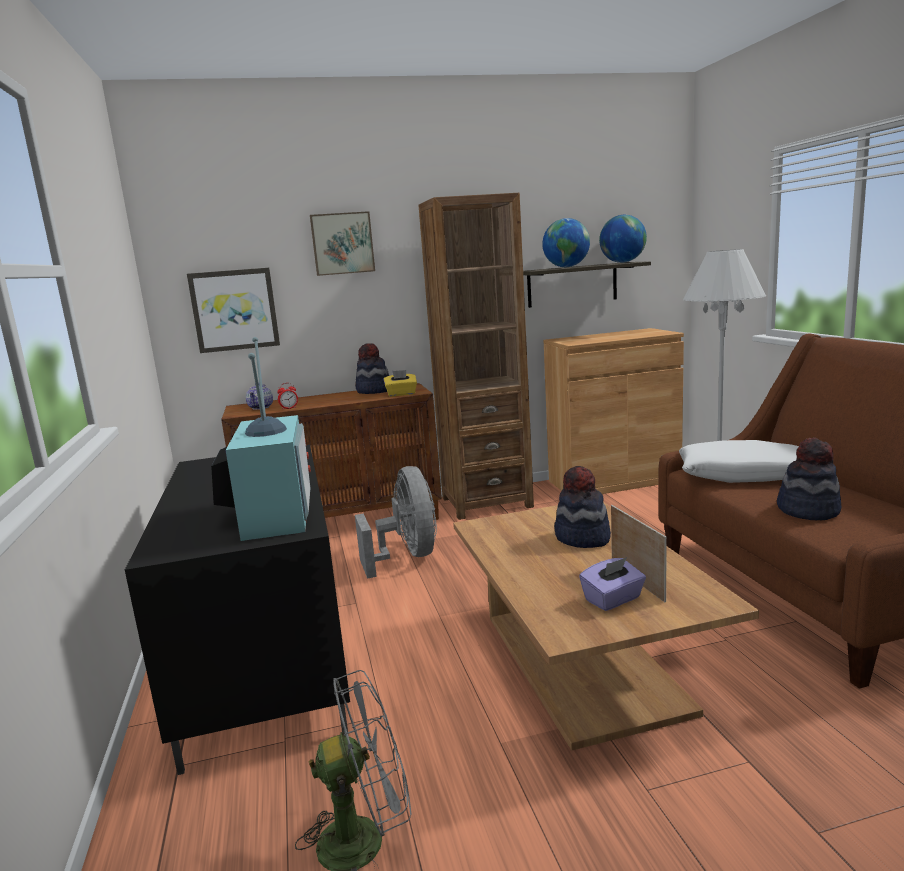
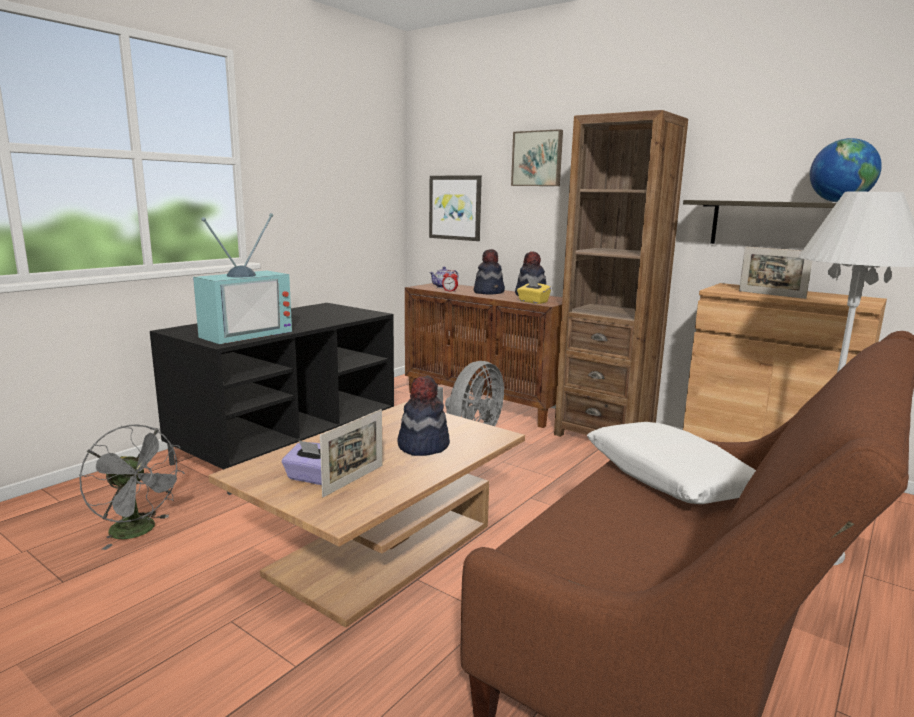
camera: 50 degrees right, 0 degrees up
globe [542,218,590,267] -> none
hat [777,438,841,520] -> hat moved to [474,249,505,294]
none -> picture frame [739,247,812,299]

